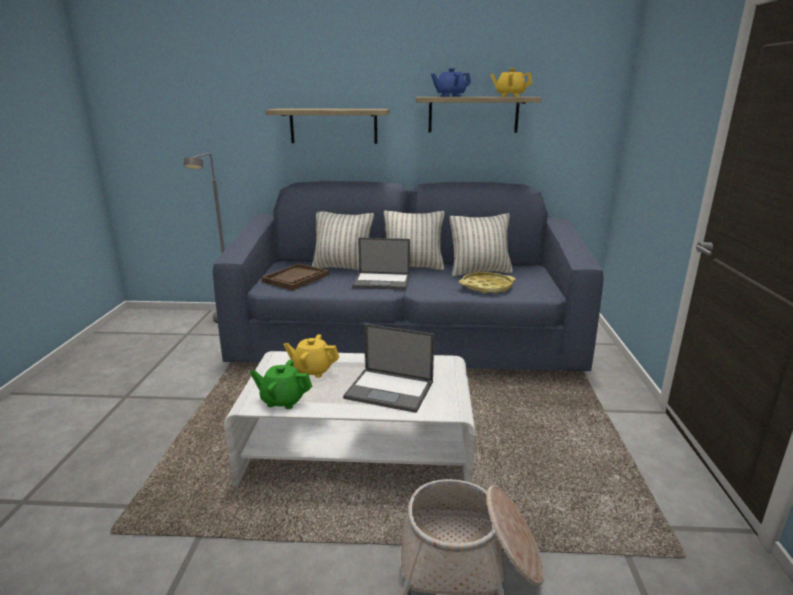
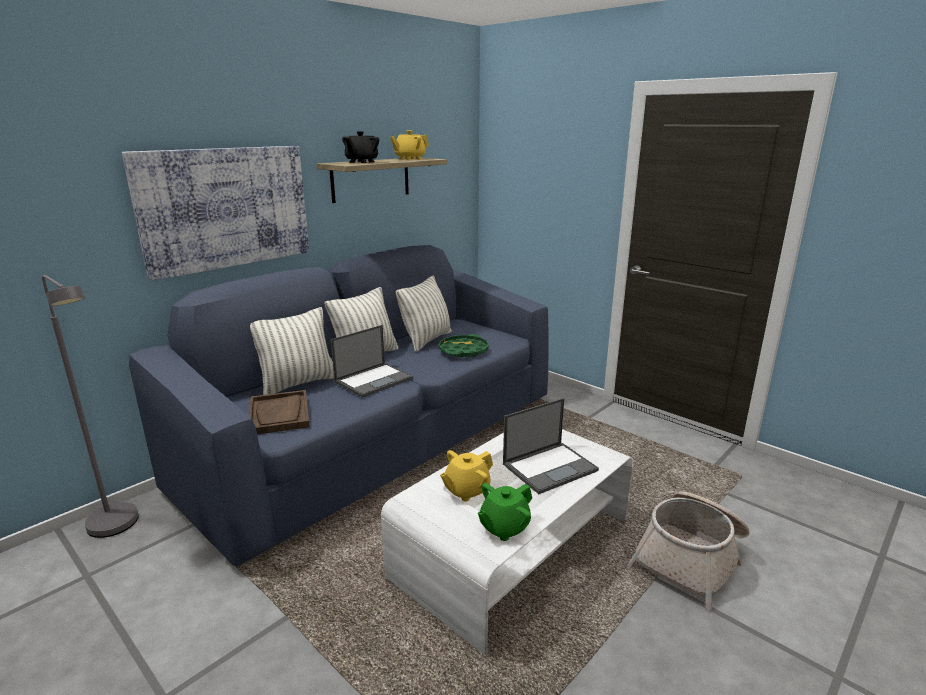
camera: 50 degrees left, 0 degrees up
shelf [265,109,390,144] -> picture [122,146,309,280]
blue teapot [431,68,471,97] -> black teapot [342,131,379,163]
yellow tray [459,272,516,293] -> green tray [439,334,489,357]

